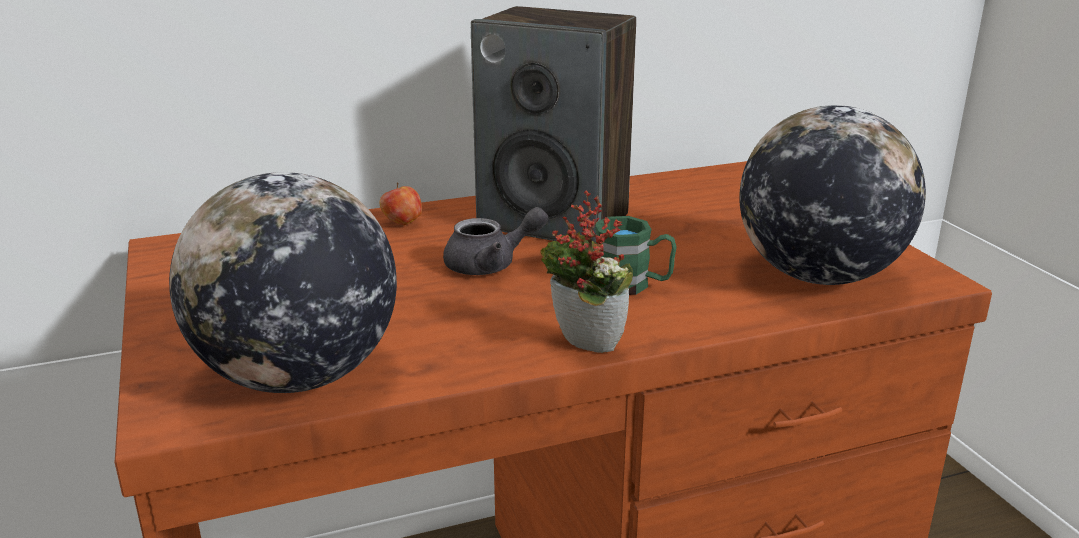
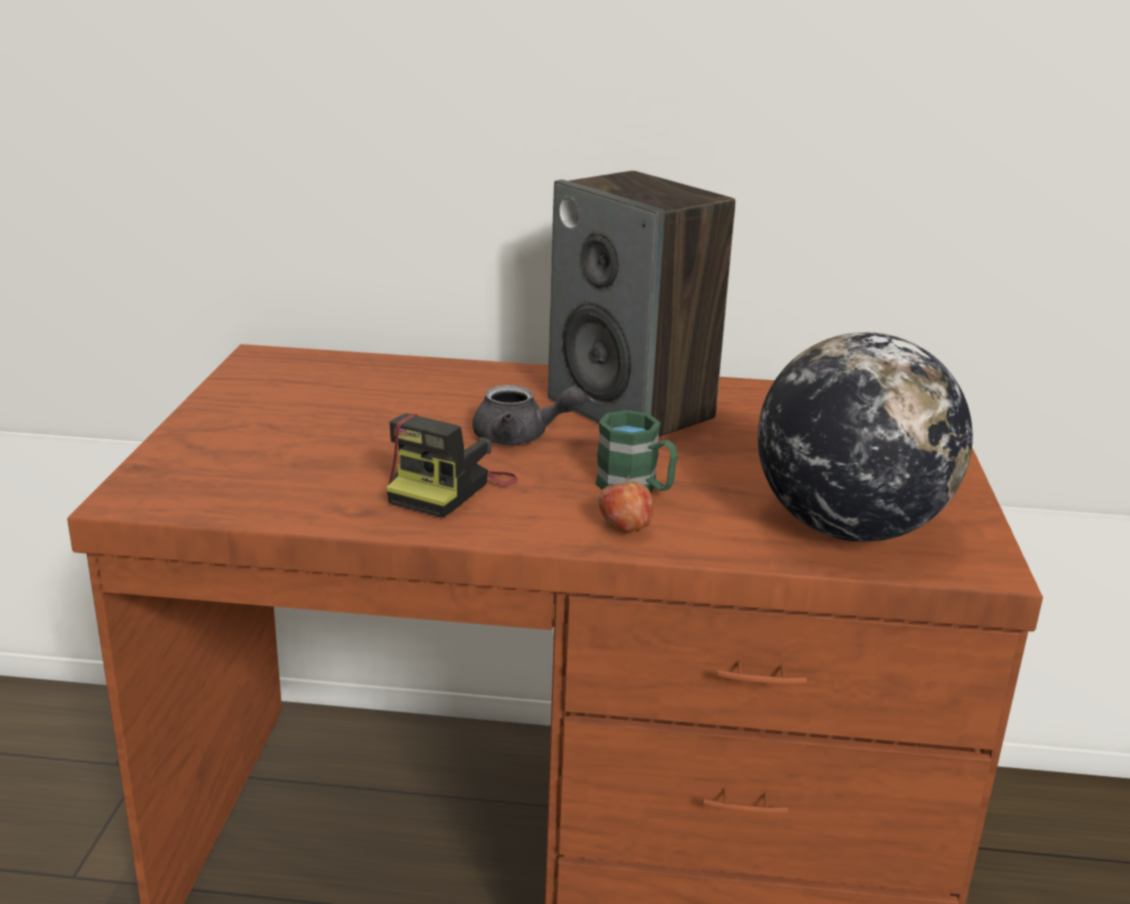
camera: 25 degrees right, 0 degrees up
globe [169,172,397,393] -> none
apple [379,183,422,225] -> apple moved to [598,475,653,533]
potted plant [540,190,633,353] -> none
none -> camera [386,414,517,518]

